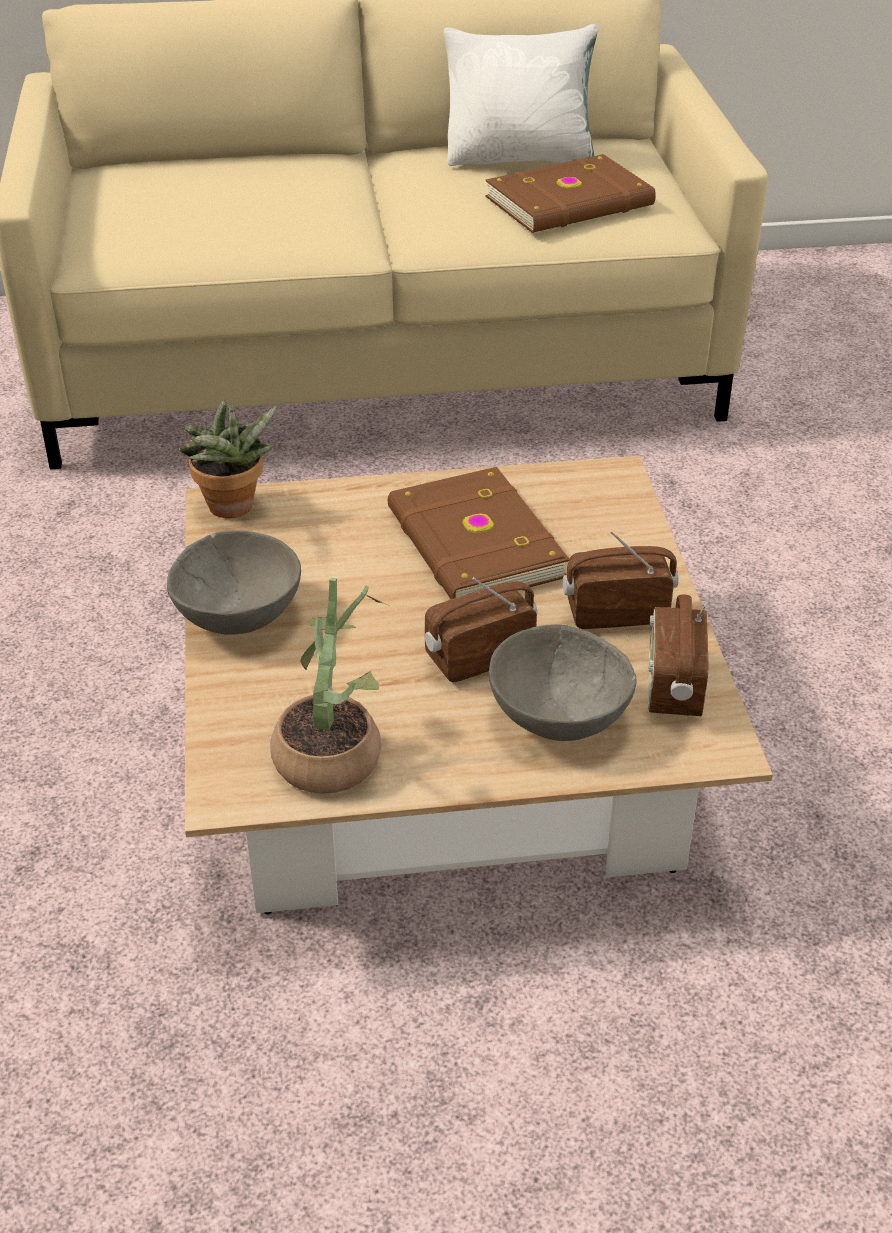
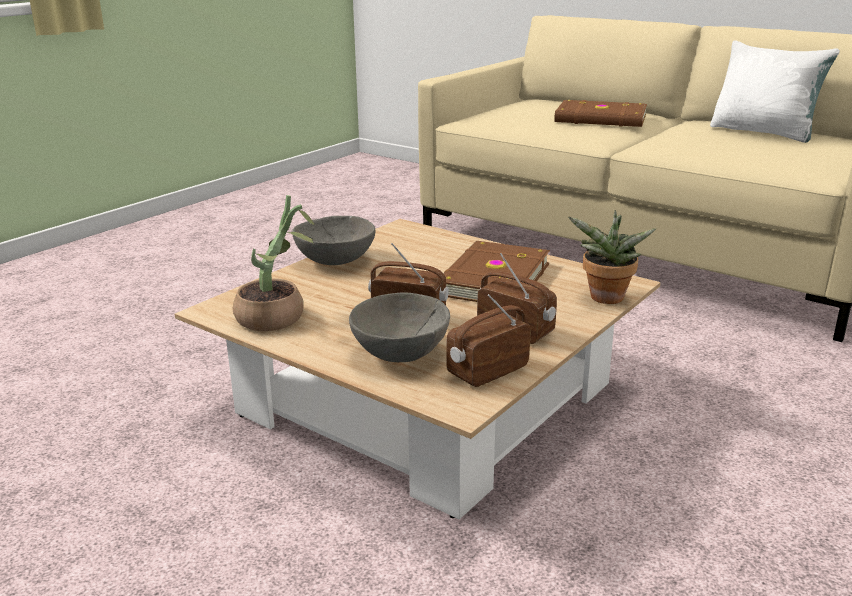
camera: 45 degrees right, 15 degrees down
potted plant [179,401,277,518] -> potted plant moved to [568,210,656,304]
brown book [485,154,656,233] -> brown book moved to [554,100,647,127]

